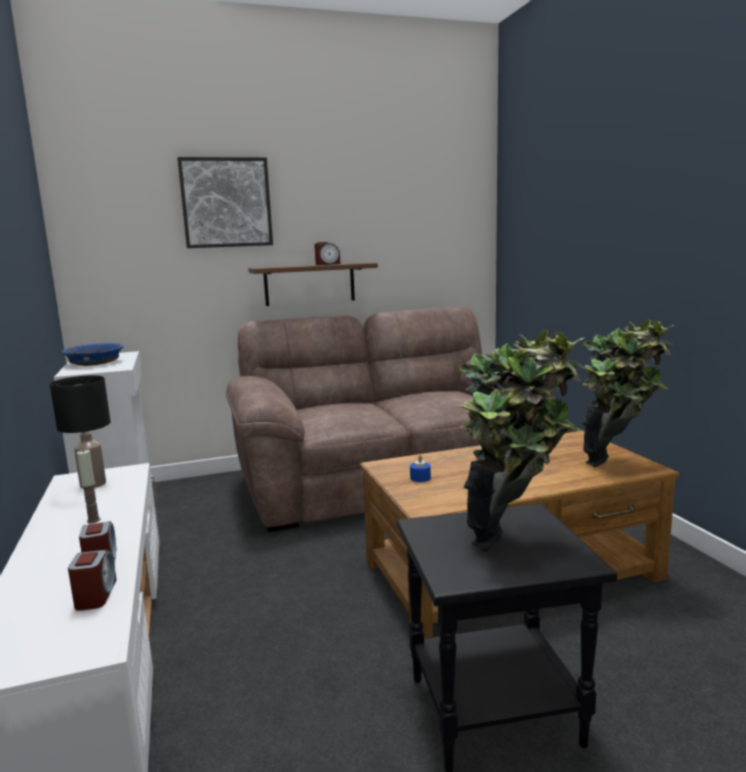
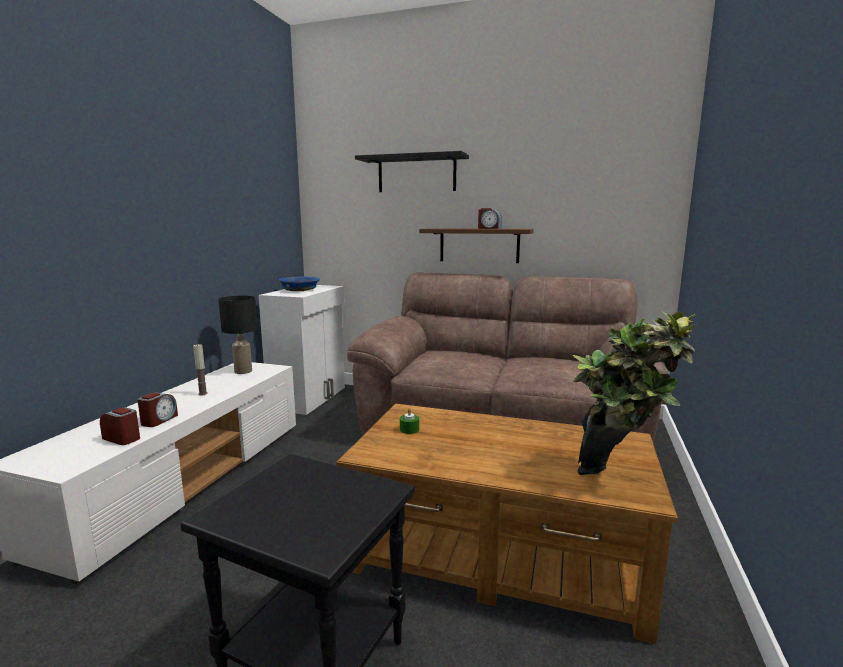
camera: 35 degrees right, 0 degrees up
alarm clock [68,550,117,611] -> alarm clock turned 90 degrees counterclockwise [100,407,140,445]
picture [177,157,273,248] -> black shelf [355,151,469,192]
blue candle [410,455,431,482] -> green candle [400,408,419,434]
potted plant [458,329,586,552] -> none

